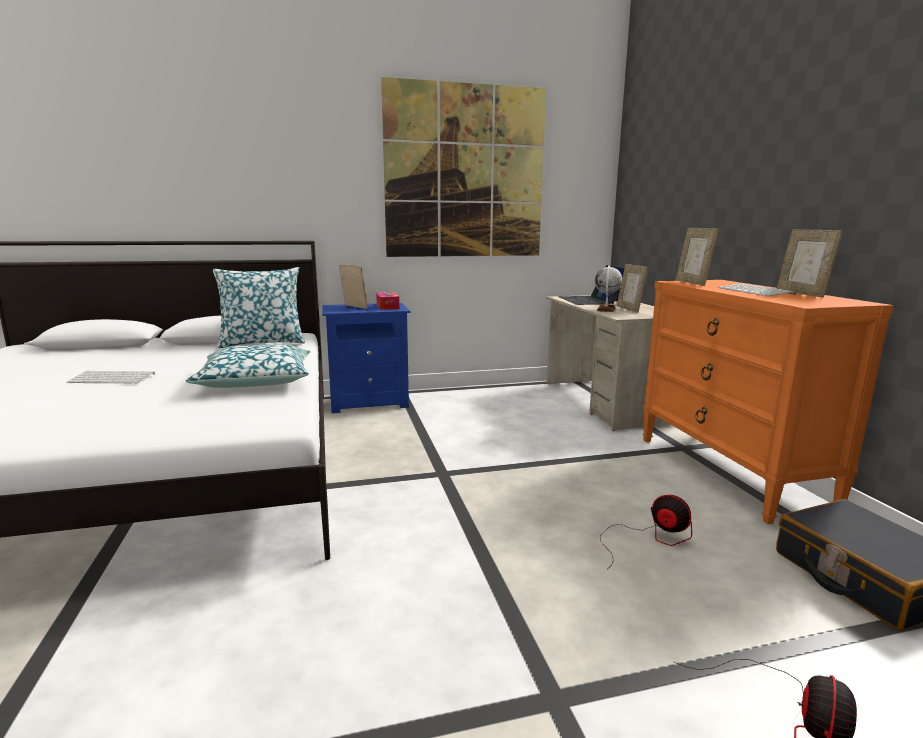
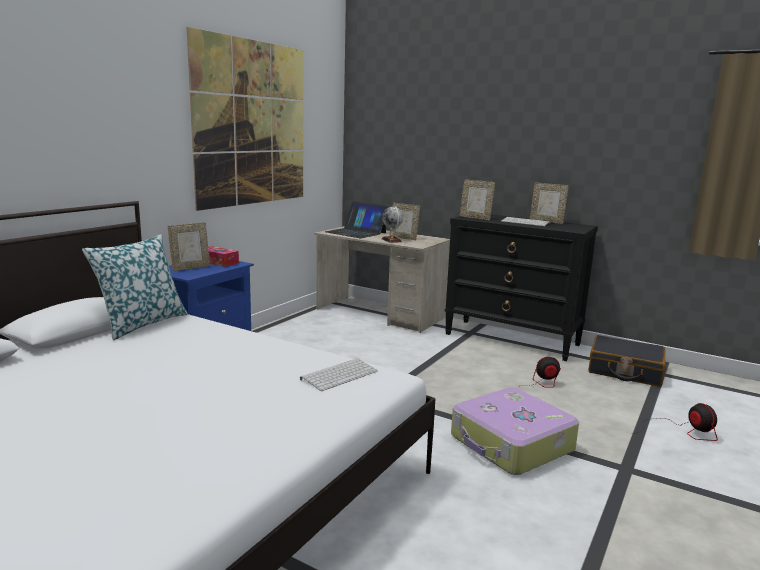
camera: 45 degrees left, 0 degrees up
keyboard [67,371,155,383] -> keyboard moved to [300,358,378,391]
pillow [185,344,310,388] -> none
picture frame [339,264,368,309] -> picture frame turned 135 degrees clockwise [168,222,210,271]
orange dresser [642,280,894,524] -> black dresser [445,214,598,361]
none -> suitcase [451,387,579,475]

